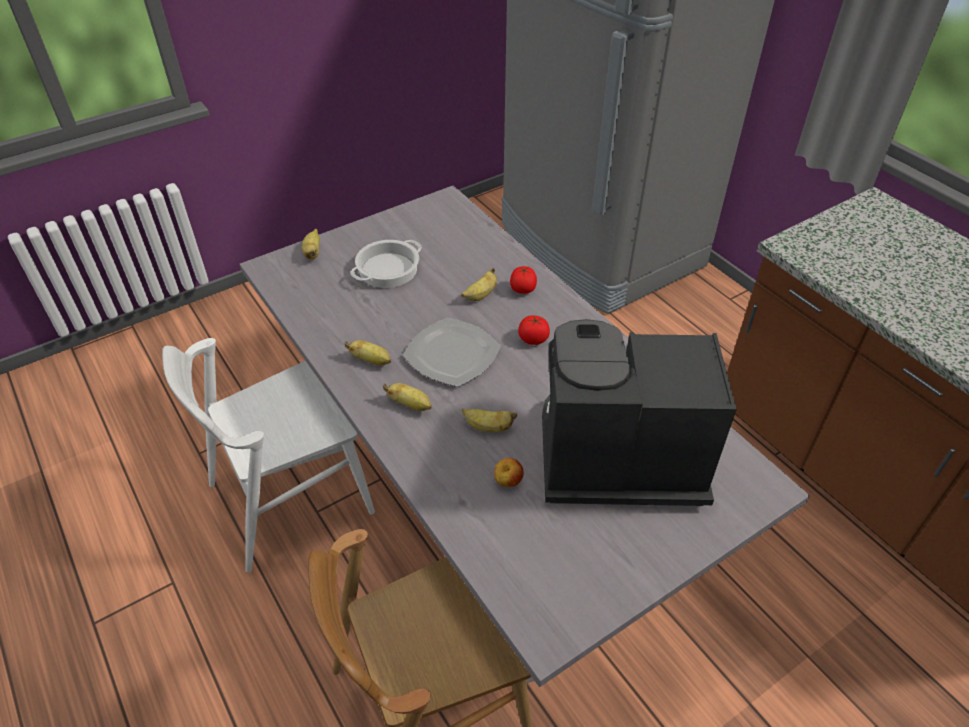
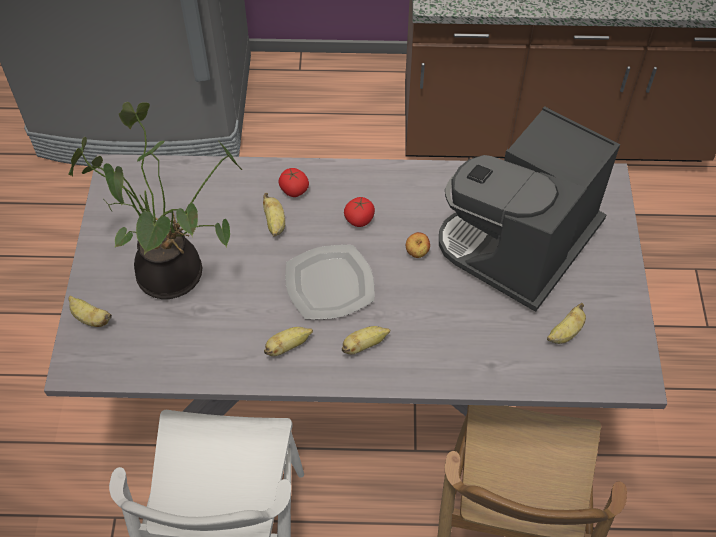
camera: 55 degrees left, 10 degrees up
cooking pot [350,240,422,288] -> potted plant [68,102,242,299]
banana [462,408,517,432] -> banana moved to [547,303,586,344]
apple [494,458,524,487] -> apple moved to [406,232,430,258]

